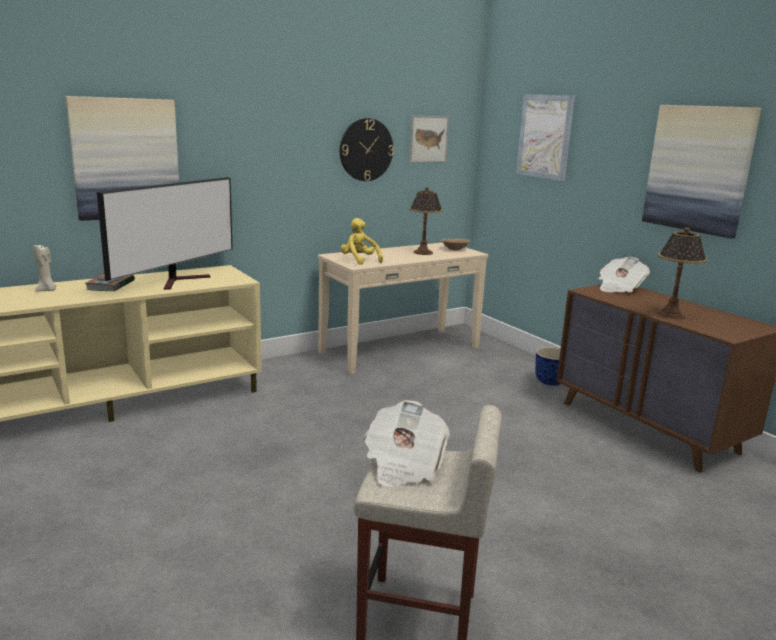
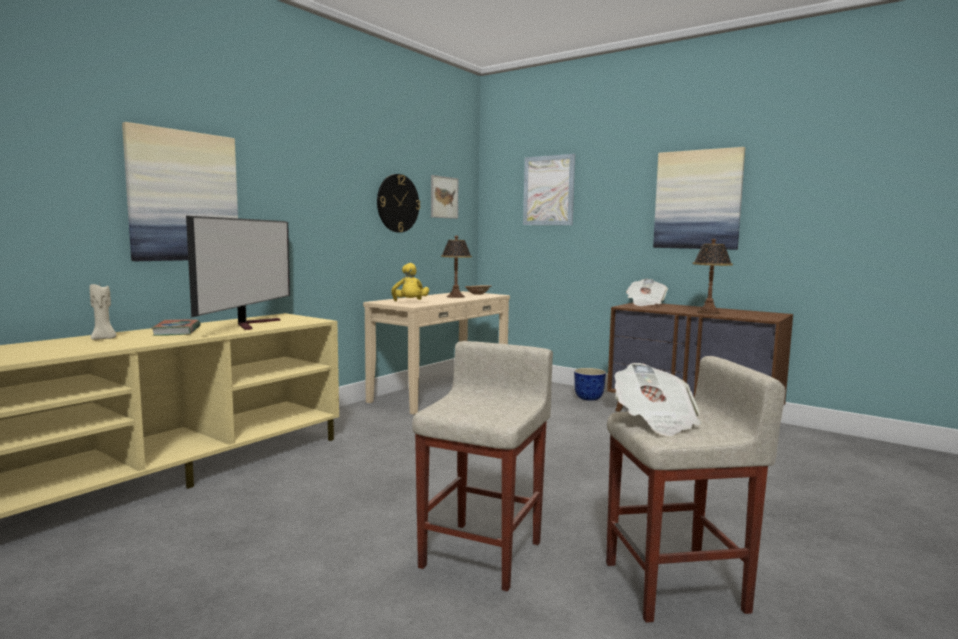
camera: 20 degrees left, 10 degrees down
yellow plush toy [341,218,383,265] -> yellow plush toy turned 135 degrees counterclockwise [391,263,429,301]
none -> beige stool [412,341,553,591]

